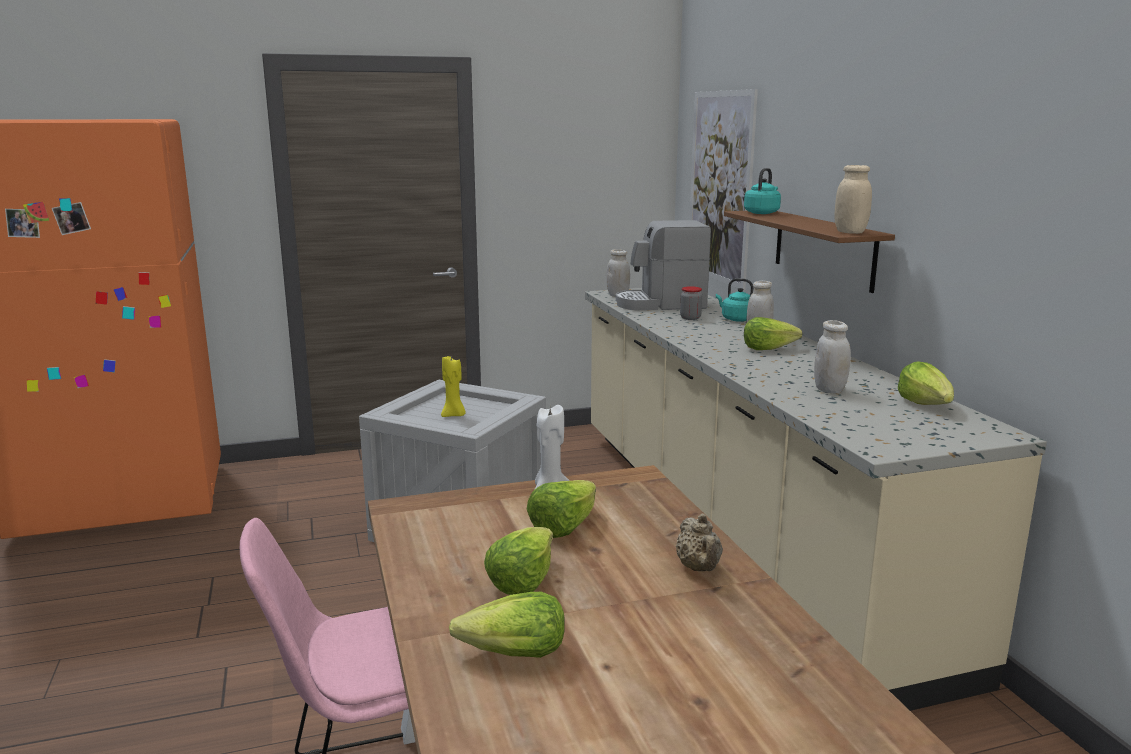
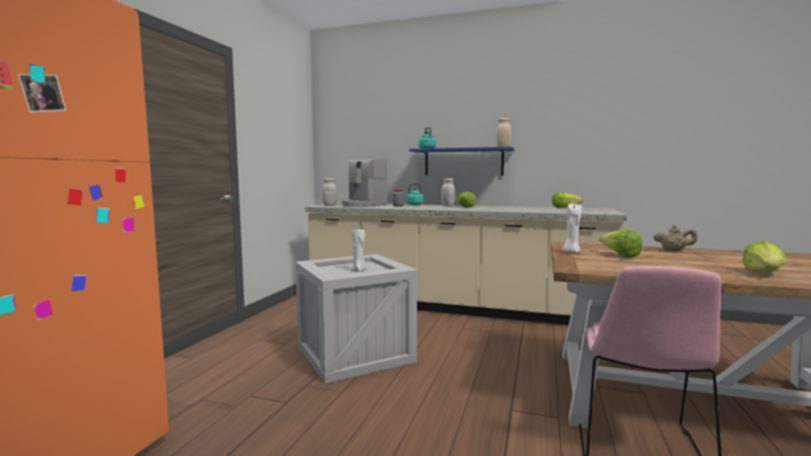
camera: 55 degrees left, 10 degrees down
yellow candle [441,356,466,417] -> white candle [351,229,367,271]
lettuce [484,527,553,595] -> none
picture [689,89,758,290] -> none
brown shelf [724,211,895,293] -> blue shelf [409,147,514,176]
white jar [814,320,851,393] -> none

